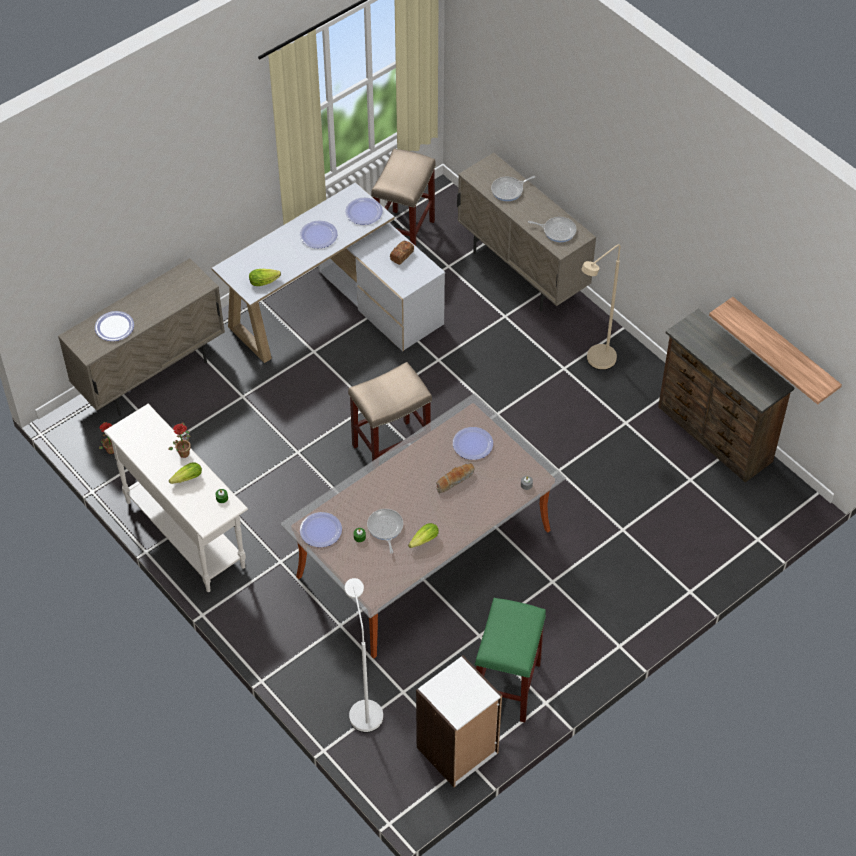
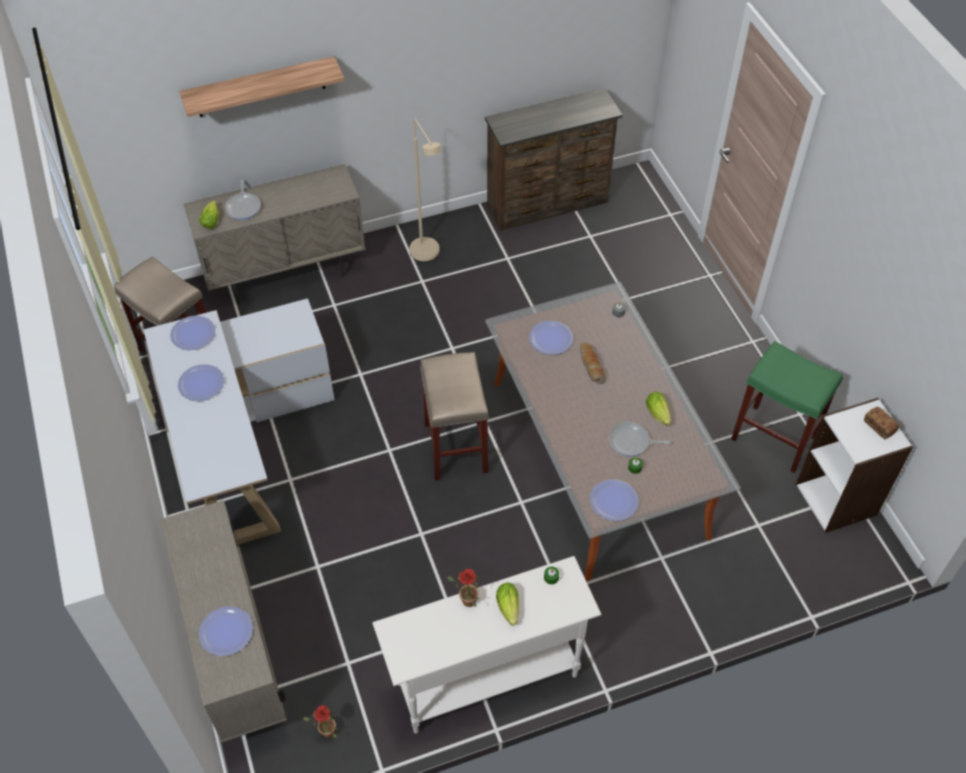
camera: 70 degrees left, 0 degrees up
lettuce [249,269,281,286] -> lettuce moved to [200,200,219,229]
white floor lamp [344,578,383,733] -> none
bread [390,241,414,265] -> bread moved to [864,407,899,439]
frying pan [528,217,576,242] -> none
shelf [709,297,842,405] -> shelf moved to [179,56,345,117]

